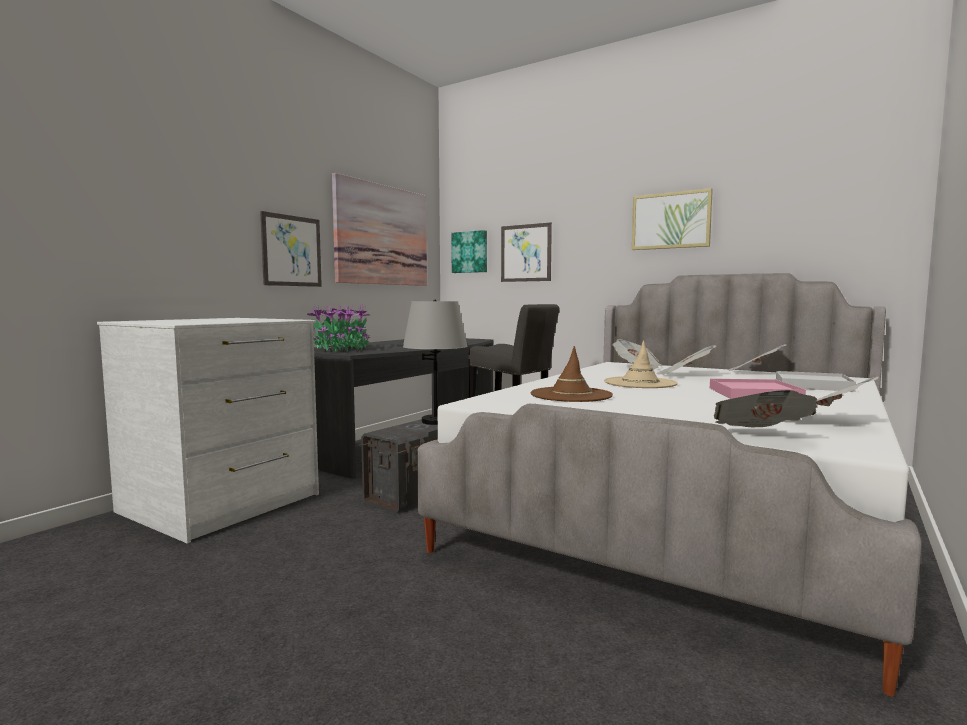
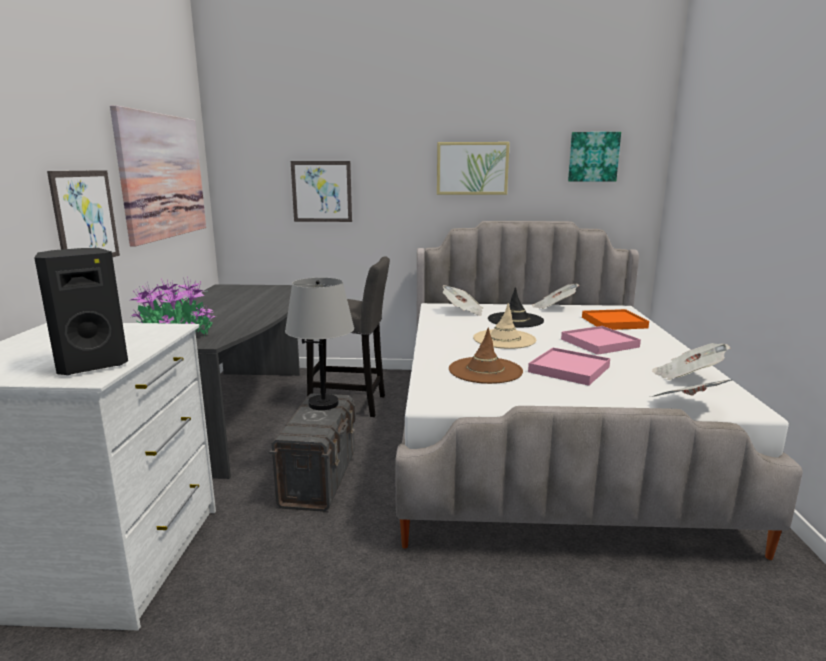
camera: 30 degrees left, 10 degrees up
picture [451,230,487,273] -> picture moved to [568,132,621,182]
newspaper [657,345,716,375] -> black hat [488,287,544,327]
white tray [776,371,856,392] -> orange tray [582,309,649,330]
none -> black speaker [34,248,128,375]
none -> pink tray [528,348,610,386]

